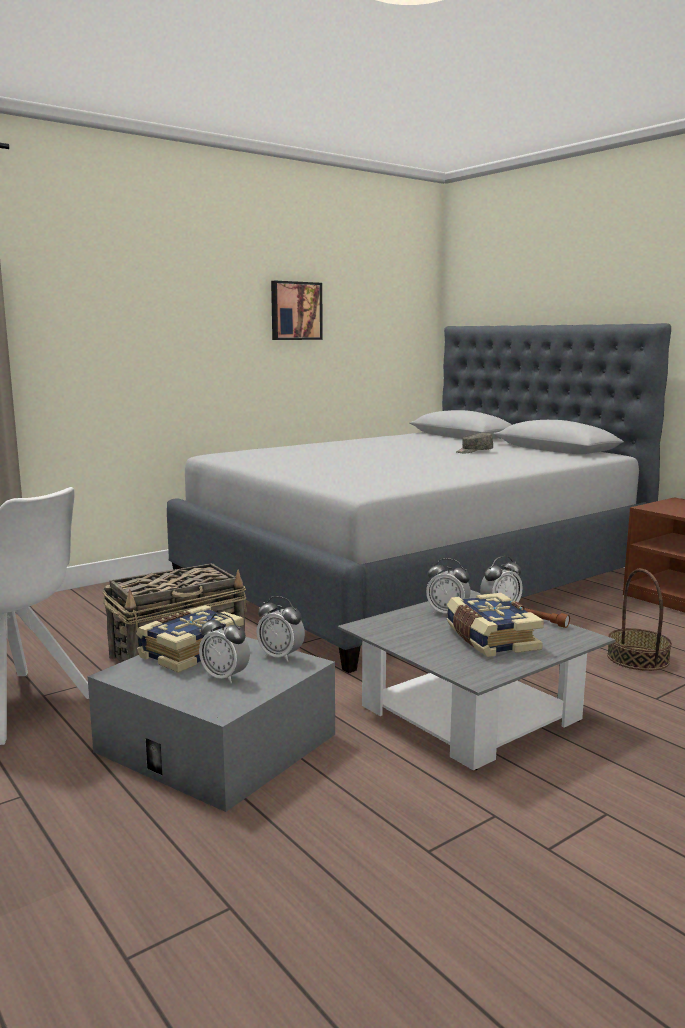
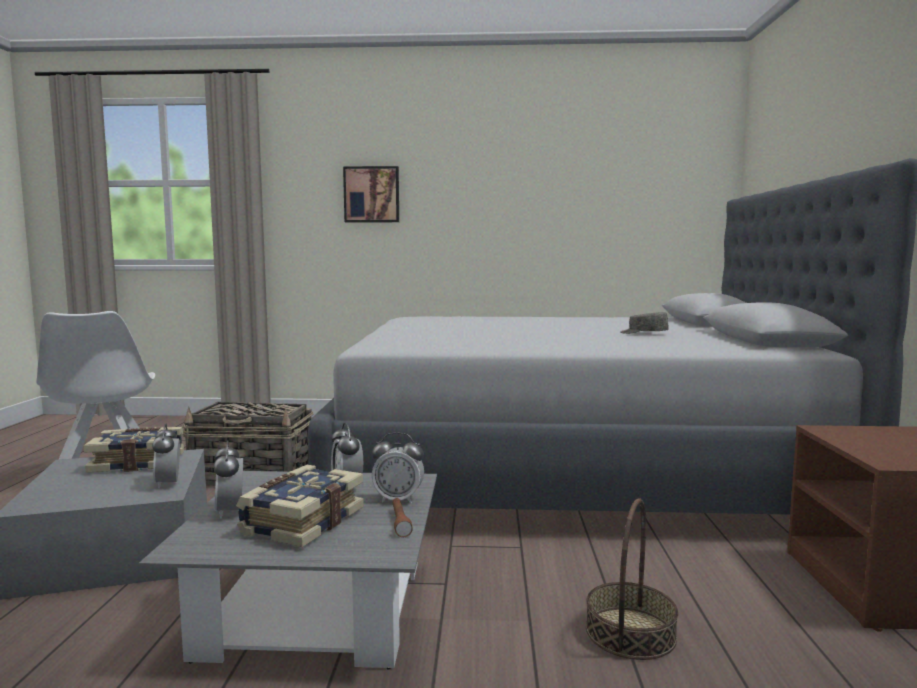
camera: 40 degrees right, 5 degrees down
alarm clock [199,613,250,683] -> alarm clock moved to [214,440,243,519]
picture [271,281,323,340] -> picture moved to [343,166,399,222]

